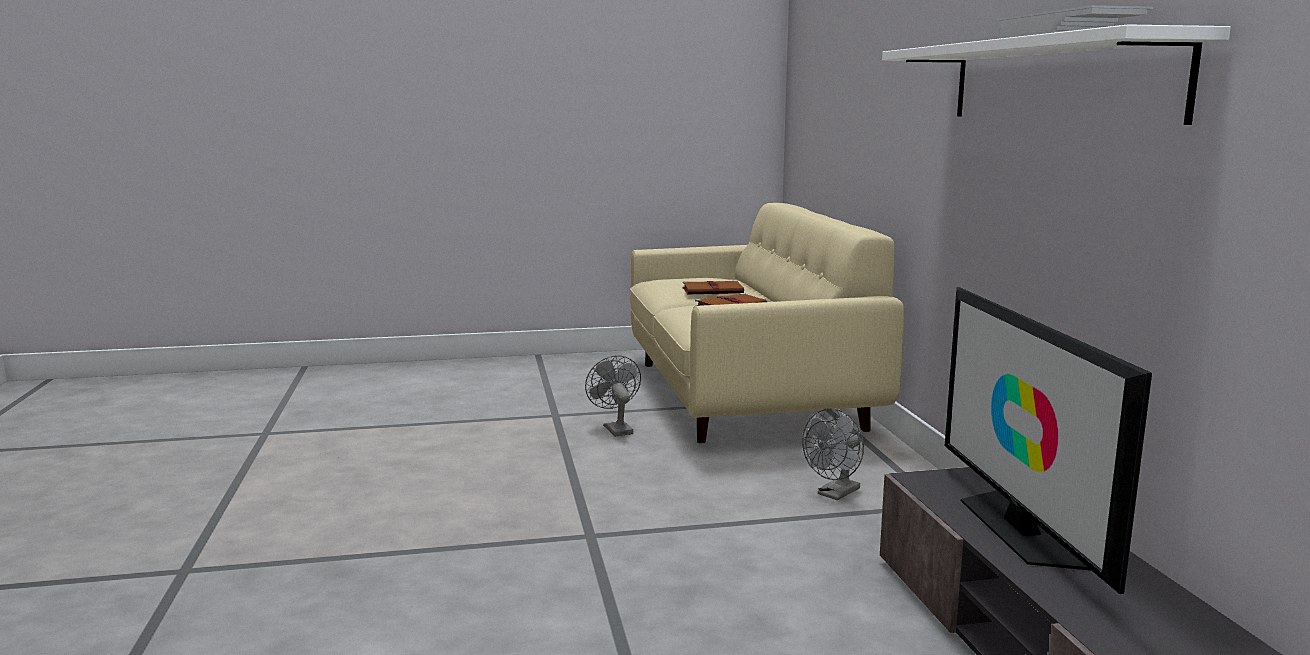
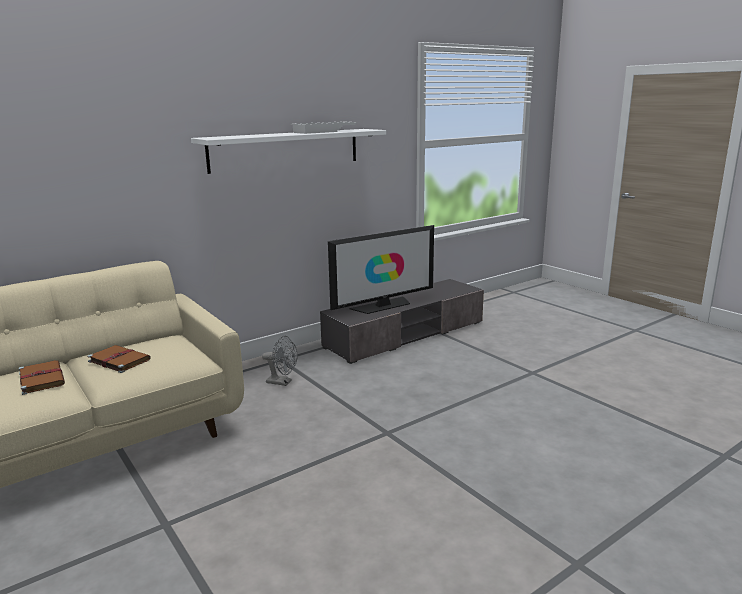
camera: 115 degrees left, 5 degrees up
grey fan [585,355,641,436] -> none

